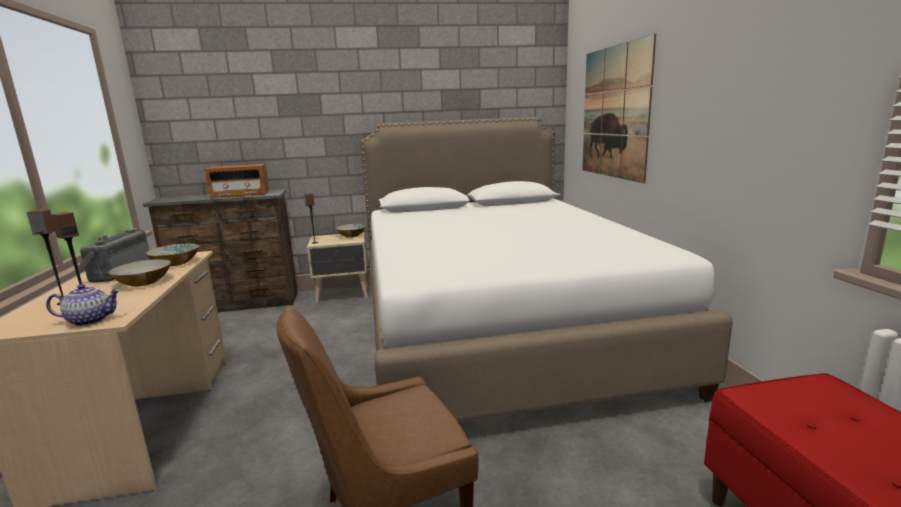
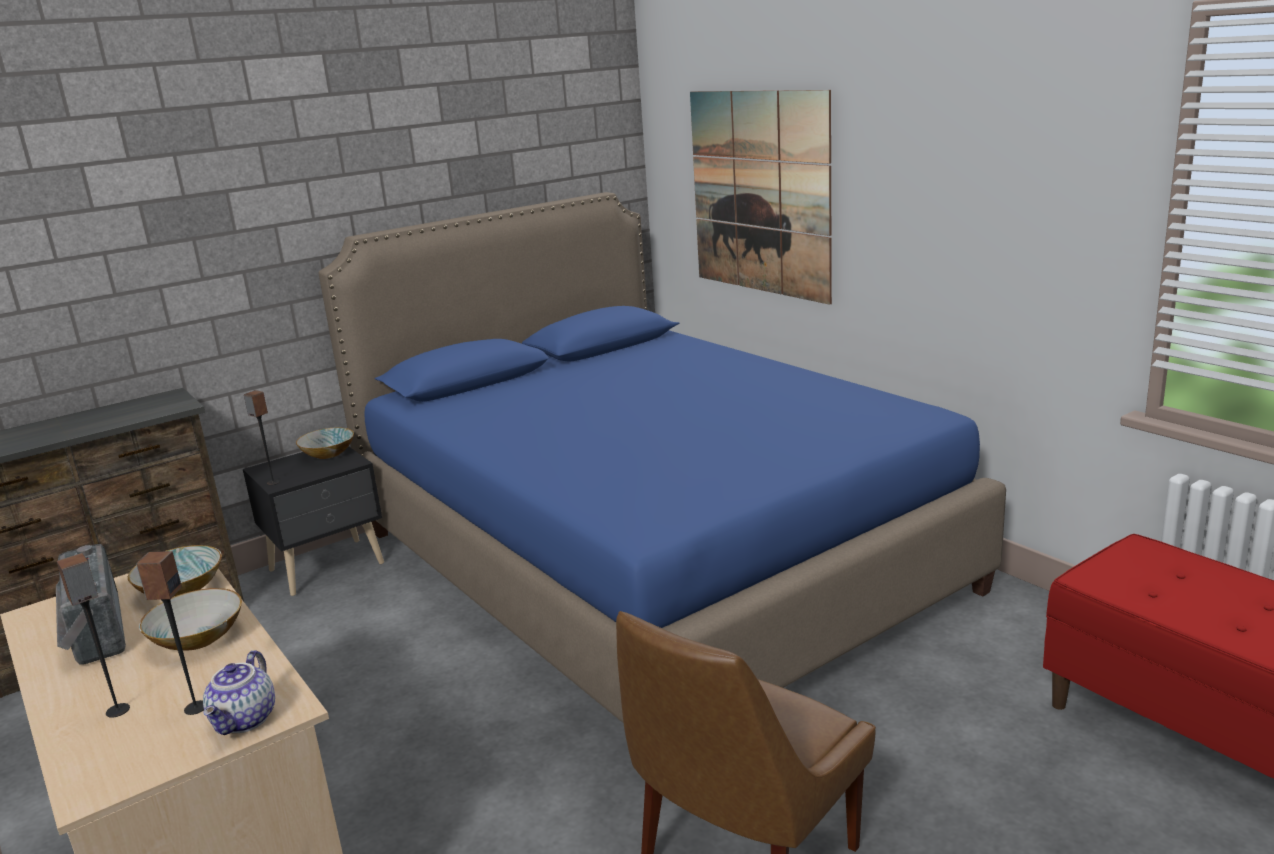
camera: 25 degrees left, 5 degrees up
teapot [46,284,121,326] -> teapot turned 135 degrees clockwise [203,650,275,735]
radio [205,164,269,198] -> none
beige nightstand [307,232,368,304] -> black nightstand [243,446,384,596]
white bed [360,117,733,422] -> blue bed [319,192,1006,723]

